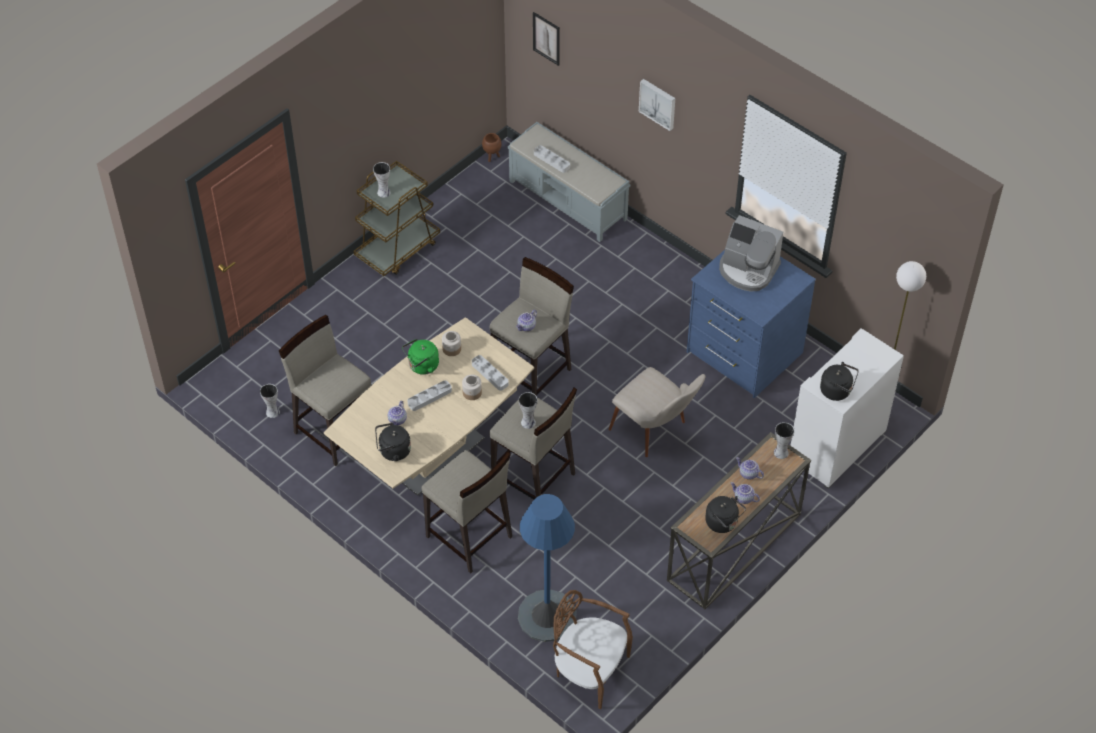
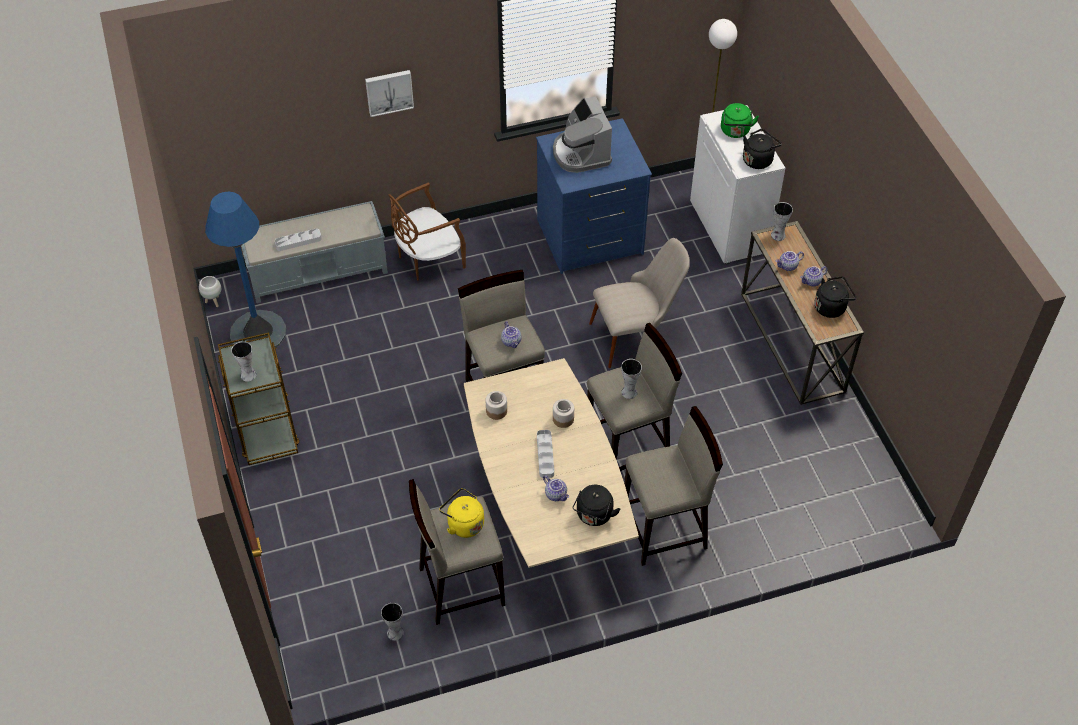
camera: 60 degrees left, 0 degrees up
green kettle [402,339,439,375] -> green kettle moved to [721,103,759,138]
grey tray [472,355,509,391] -> none
brown planter [482,133,501,162] -> white planter [199,276,221,307]
blue floor lamp [518,494,577,642] -> blue floor lamp moved to [205,192,286,348]
picture [533,12,560,66] -> none
brown chair [553,590,633,709] -> brown chair moved to [388,183,466,280]
coffee machine [719,215,783,292] -> coffee machine turned 105 degrees clockwise [553,96,612,173]
none -> yellow kettle [439,488,484,538]

